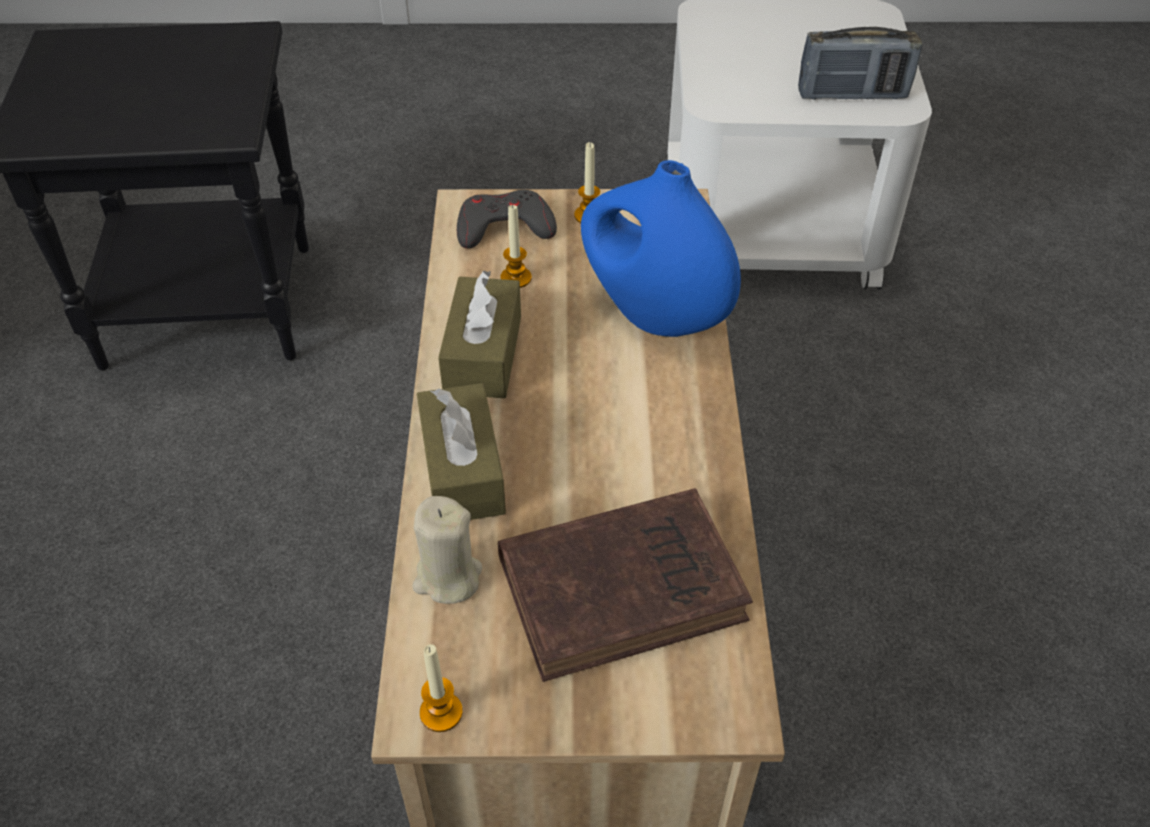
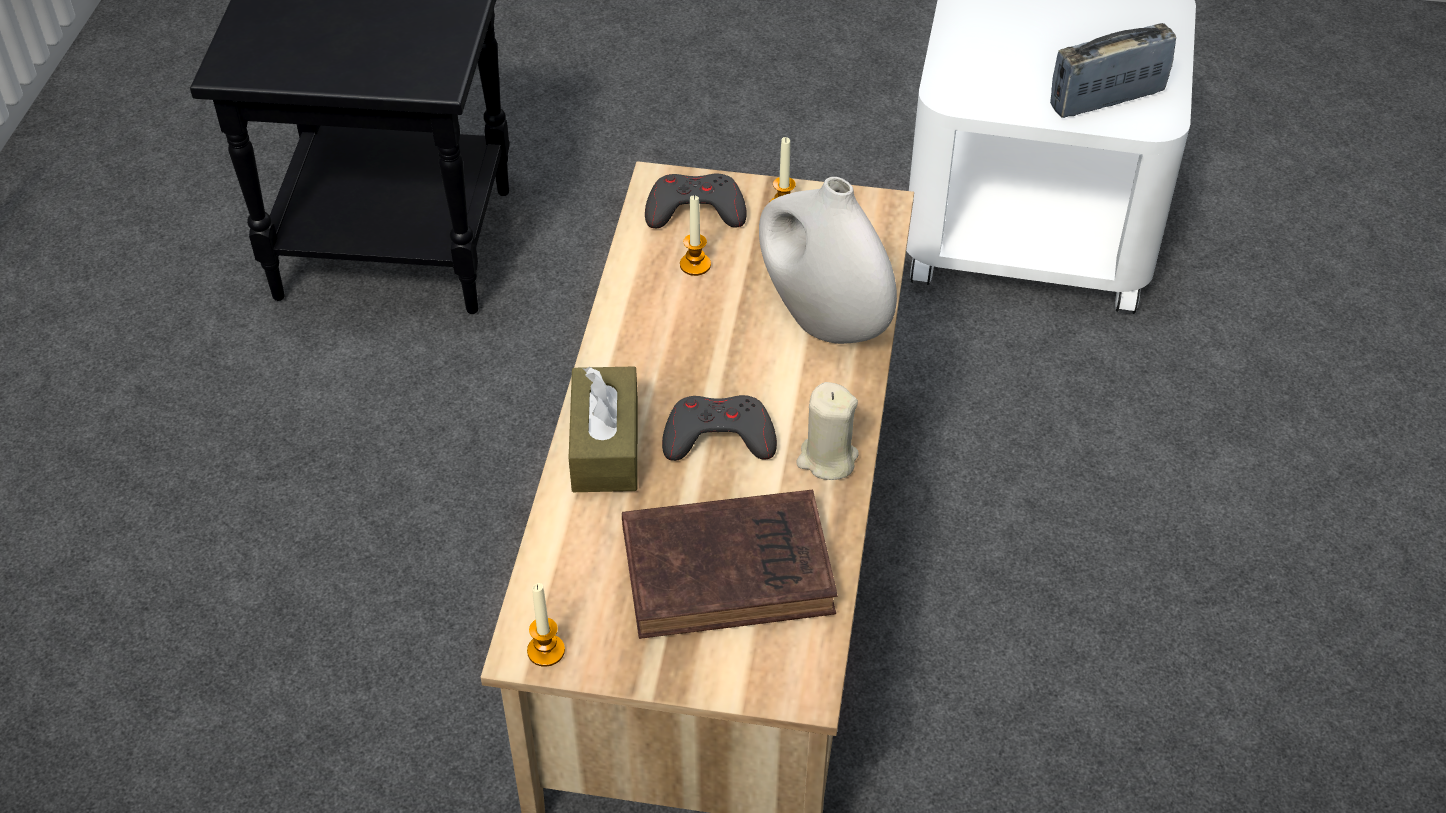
camera: 10 degrees right, 0 degrees up
beige candle [413,496,482,604] -> beige candle moved to [796,382,859,480]
brown tissue box [438,270,521,398] -> none
blue vase [581,160,741,337] -> white vase [759,177,897,344]
radio [798,27,922,100] -> radio turned 150 degrees clockwise [1050,23,1176,118]
none -> grey game controller [662,395,777,461]

